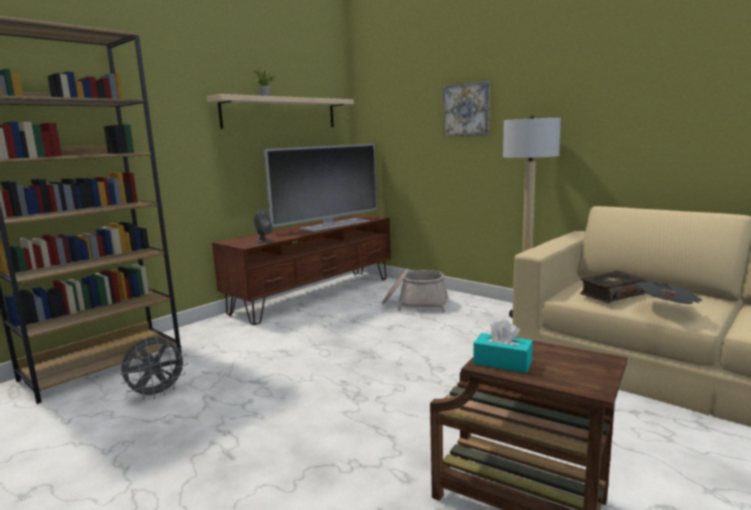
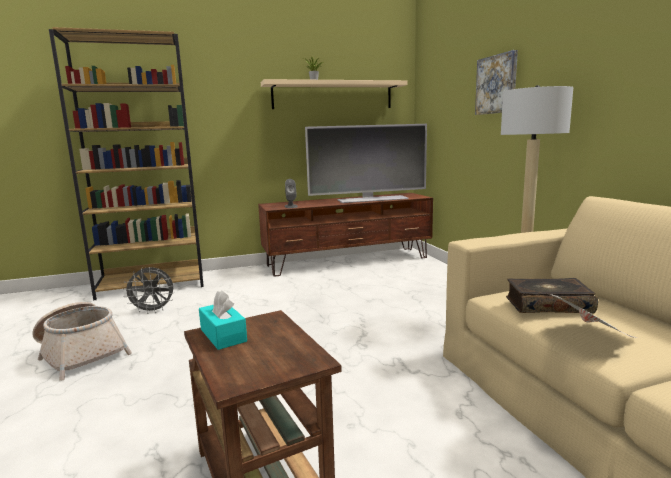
camera: 30 degrees right, 0 degrees up
basket [382,269,448,312] -> basket moved to [32,302,132,381]

